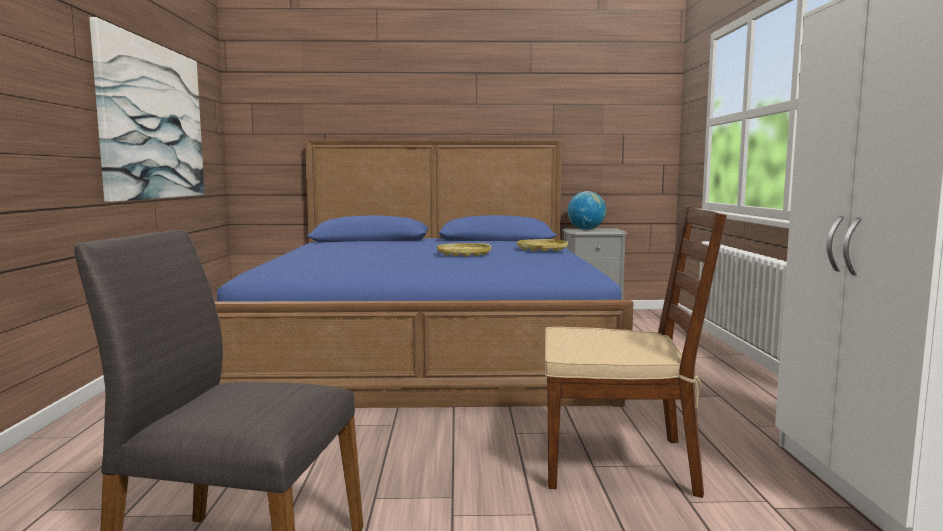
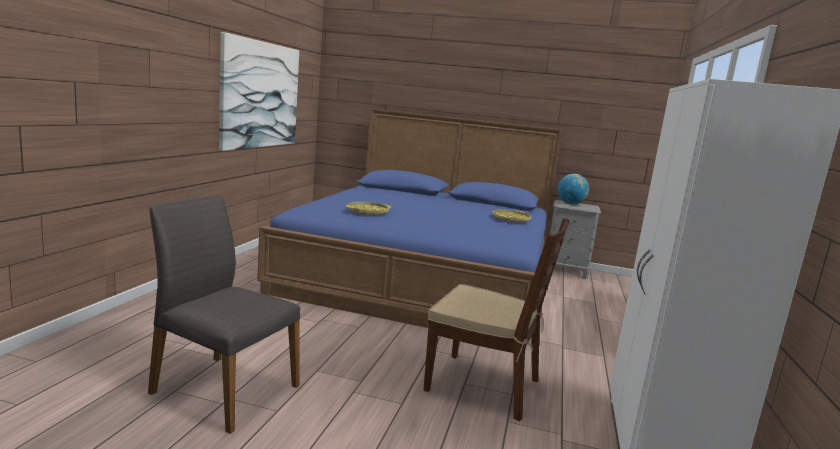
camera: 15 degrees right, 5 degrees up
yellow tray [437,243,491,257] -> yellow tray moved to [345,202,391,216]

